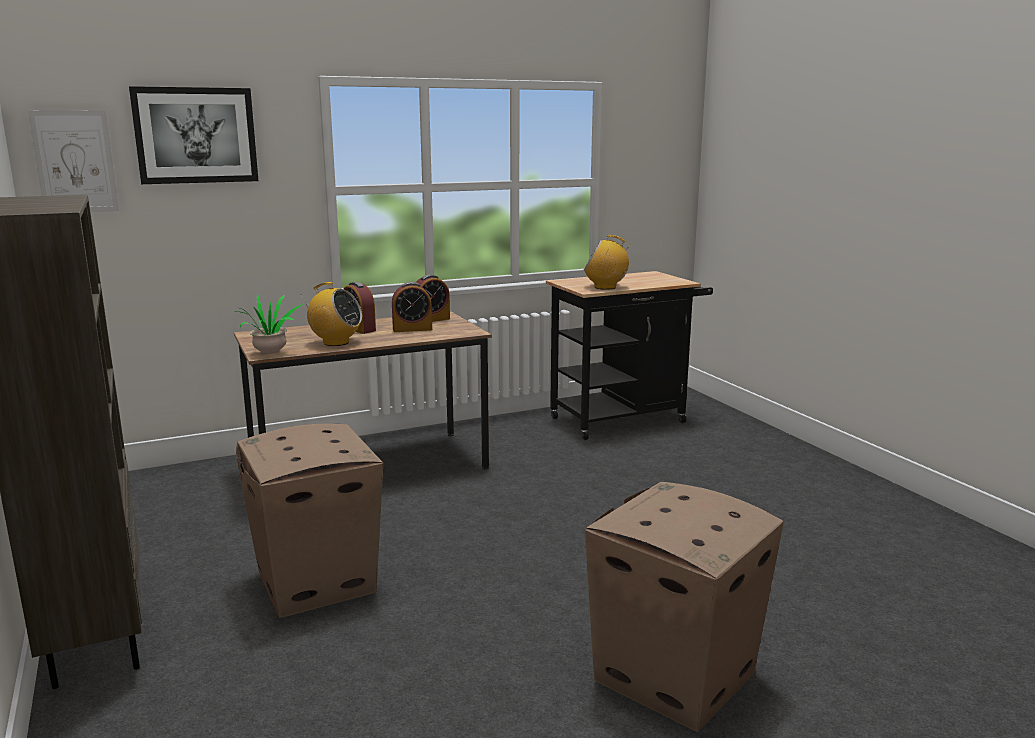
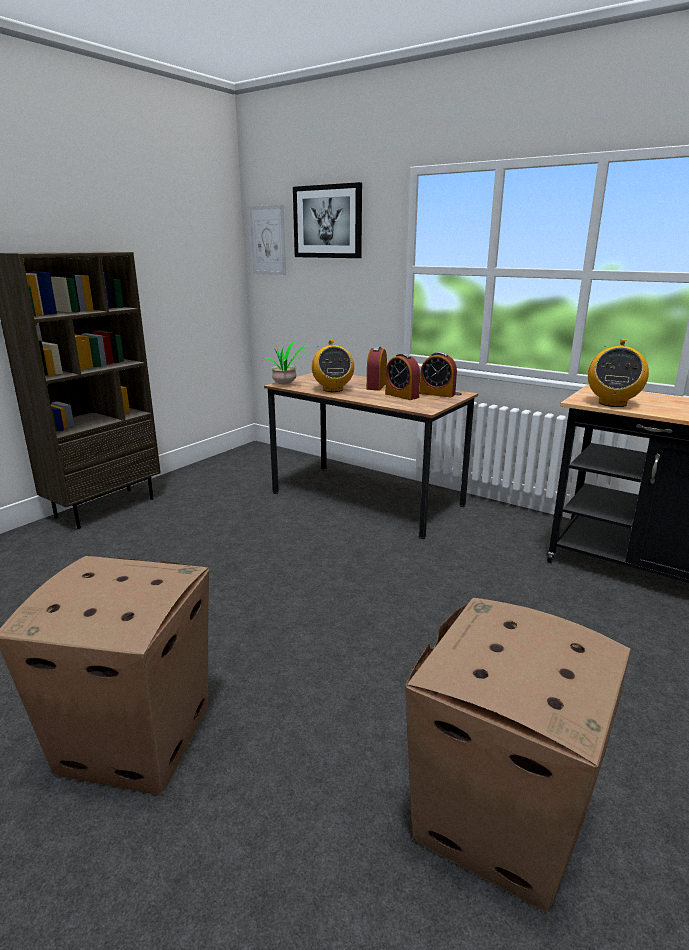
camera: 60 degrees right, 5 degrees up
cardboard box [236,423,383,618] -> cardboard box moved to [405,598,630,913]
radio [584,235,629,290] -> radio turned 135 degrees counterclockwise [588,339,649,407]

